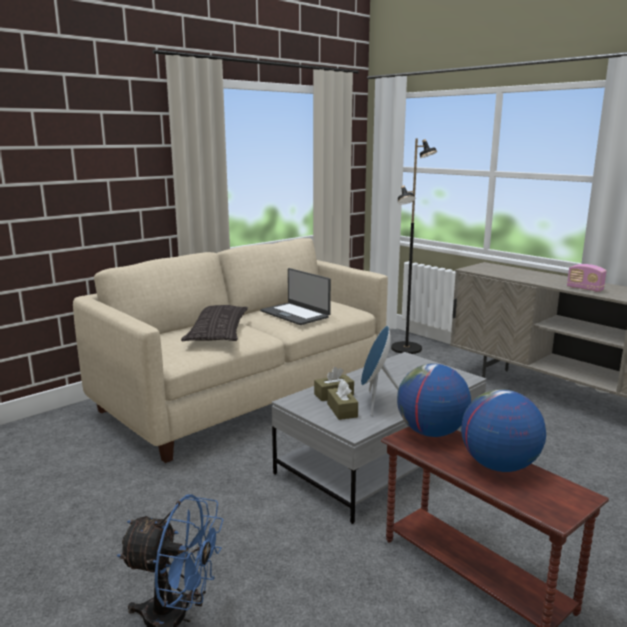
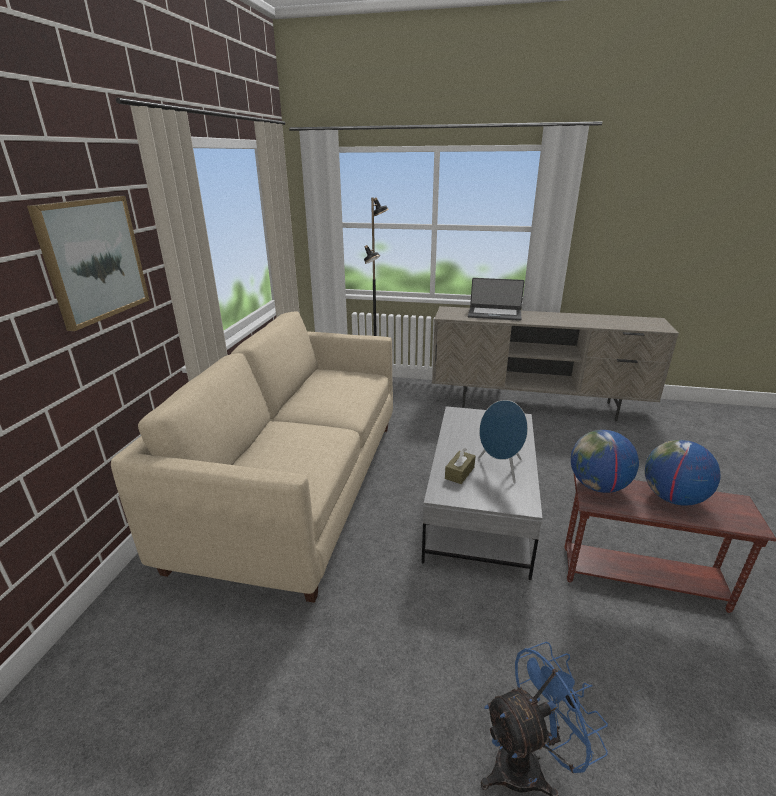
camera: 35 degrees left, 10 degrees up
pillow [181,305,248,341] -> none
laptop [260,268,331,325] -> laptop moved to [468,278,524,321]
brown tissue box [327,380,358,420] -> none
radio [567,264,607,292] -> none
none -> picture [27,196,149,331]

